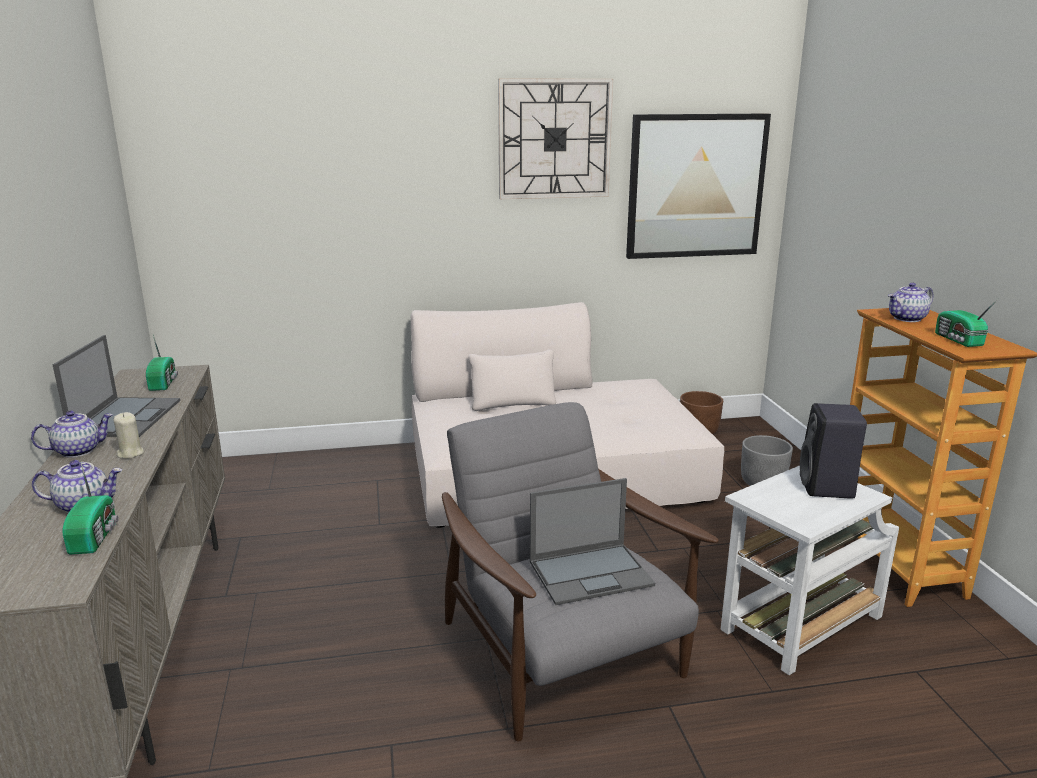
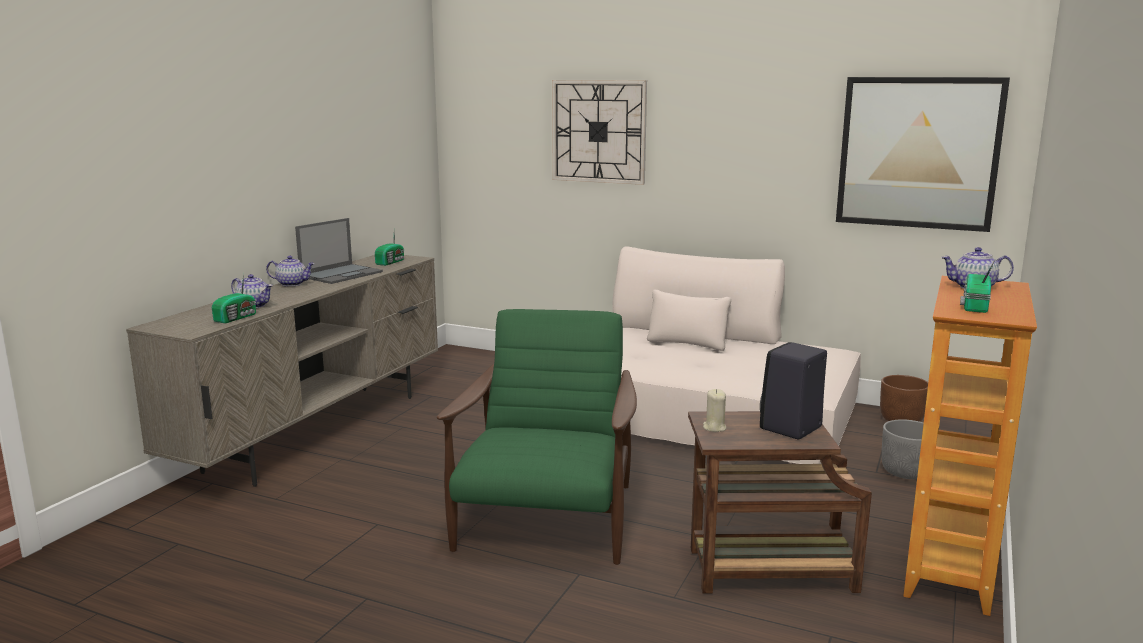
camera: 35 degrees right, 5 degrees down
beige candle [113,412,144,459] -> beige candle moved to [703,389,726,432]
grey armchair [442,402,719,742] -> green armchair [437,309,637,565]
wall clock [498,79,613,199] -> wall clock moved to [552,80,647,185]
laptop [530,478,655,605] -> none
white side table [720,465,899,675] -> brown side table [688,411,872,594]

